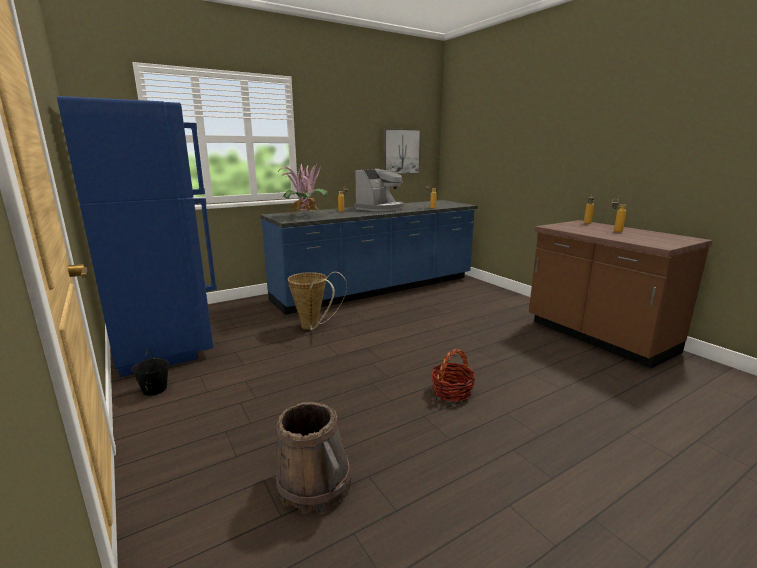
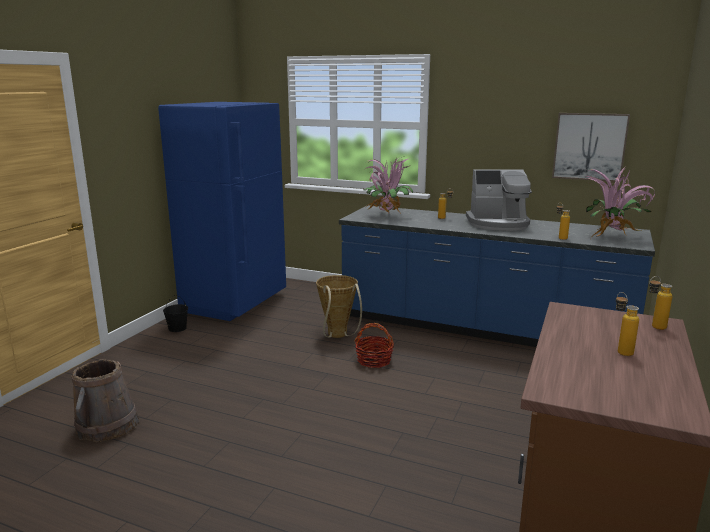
camera: 55 degrees right, 0 degrees up
basket [431,349,476,402] -> basket moved to [354,323,394,368]
none -> potted plant [585,166,655,238]

